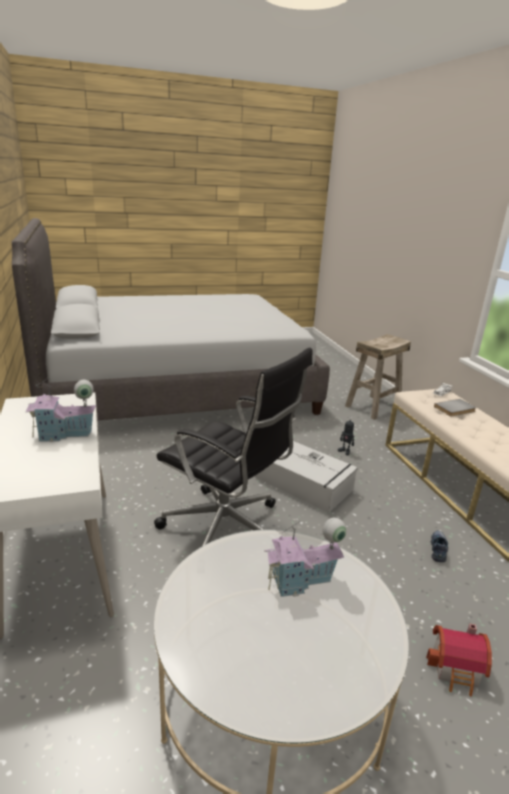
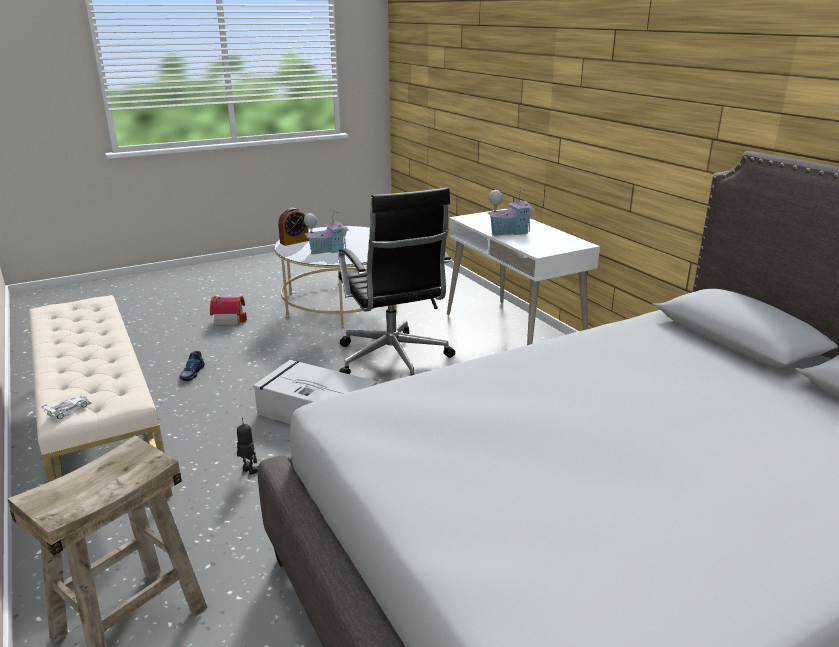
camera: 170 degrees right, 0 degrees up
black office chair [154,348,312,546] -> black office chair turned 135 degrees counterclockwise [338,188,455,376]
grey book [434,399,476,416] -> none
none -> alarm clock [278,208,309,246]

